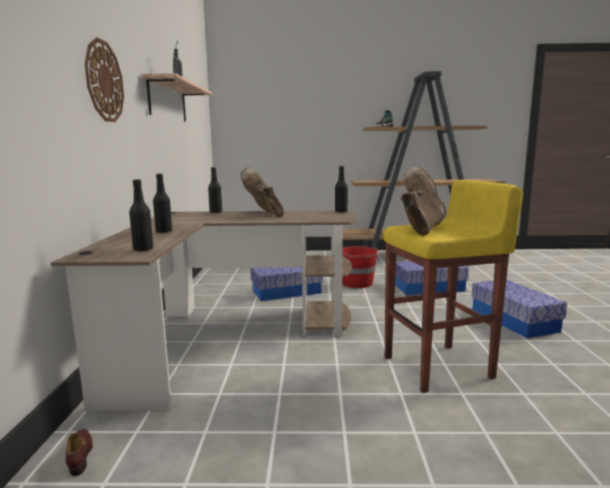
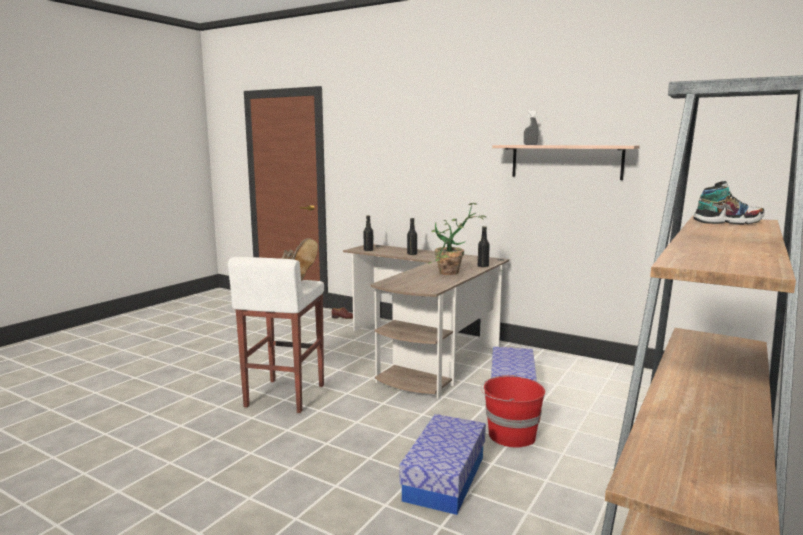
camera: 120 degrees right, 0 degrees up
wall clock [85,38,124,122] -> none
brown boot [241,167,284,217] -> potted plant [428,203,486,275]
black bottle [335,166,348,213] -> none
yellow stool [383,180,523,393] -> white stool [228,257,324,413]
storage box [472,279,567,338] -> none

